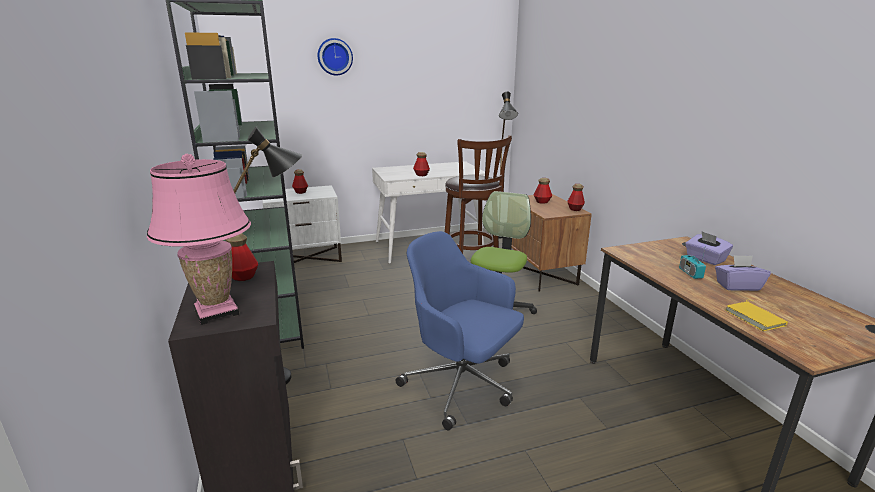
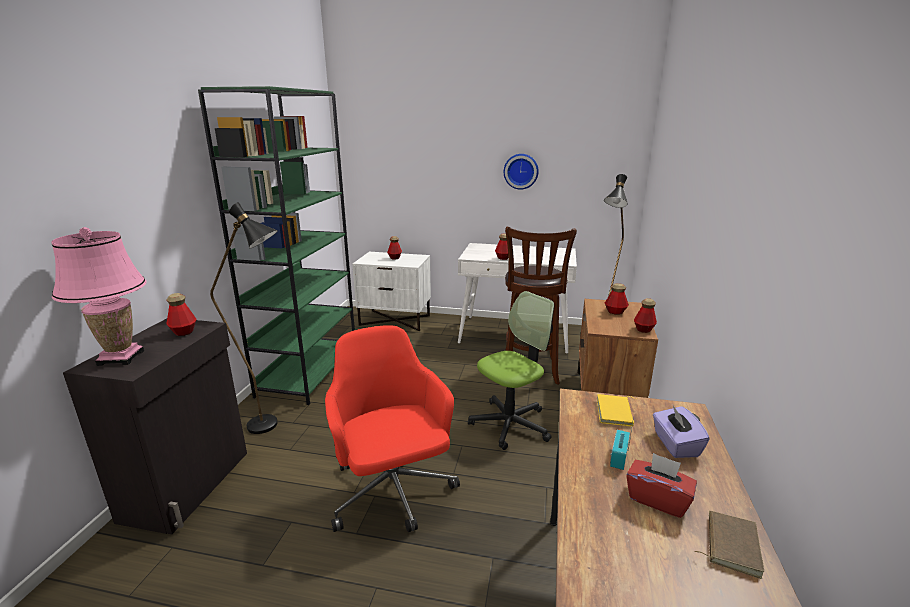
camera: 30 degrees right, 0 degrees up
wall clock [318,38,353,76] -> wall clock moved to [504,154,539,190]
blue office chair [396,231,524,430] -> red office chair [325,325,460,532]
purple tissue box [715,255,771,291] -> red tissue box [626,453,697,518]
yellow book [725,300,788,331] -> yellow book moved to [597,394,638,427]
none -> brown book [695,511,764,579]

